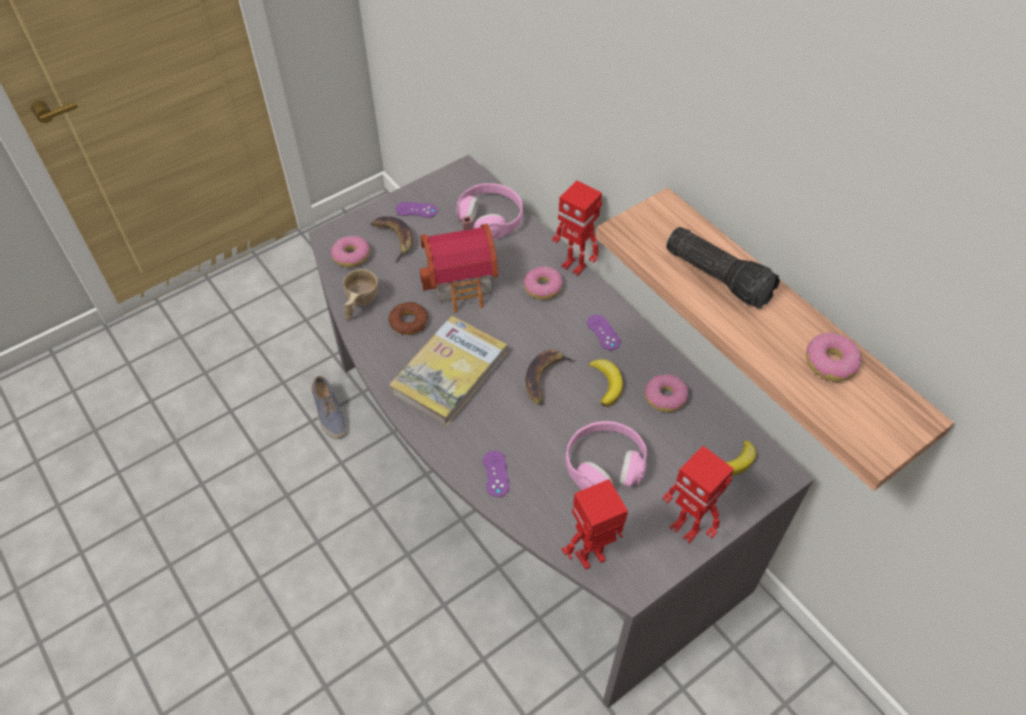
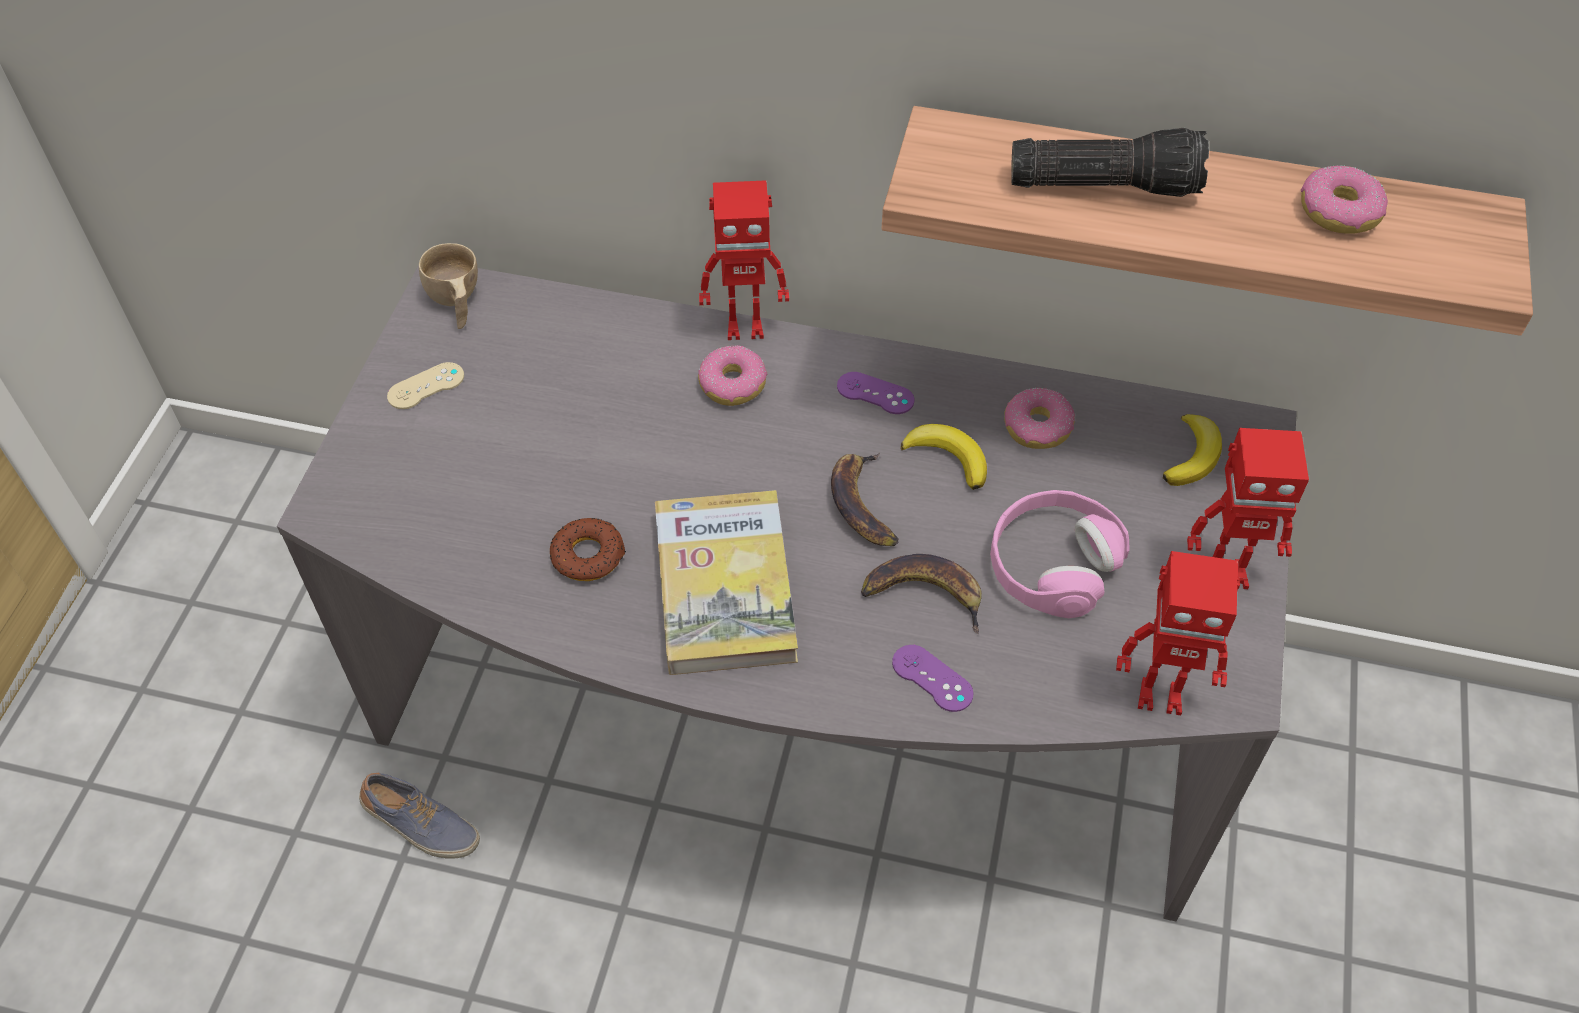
camera: 40 degrees left, 0 degrees up
donut [331,236,370,268] -> none
beige cup [343,269,378,320] -> beige cup moved to [419,243,478,329]
banana [371,216,413,263] -> banana moved to [861,554,982,635]
purple game controller [395,202,438,218] -> beige game controller [387,362,464,409]
toy house [420,216,498,313] -> none
pink headphones [456,183,523,241] -> none
toy robot [562,479,628,569] -> toy robot turned 105 degrees counterclockwise [1116,551,1239,715]

